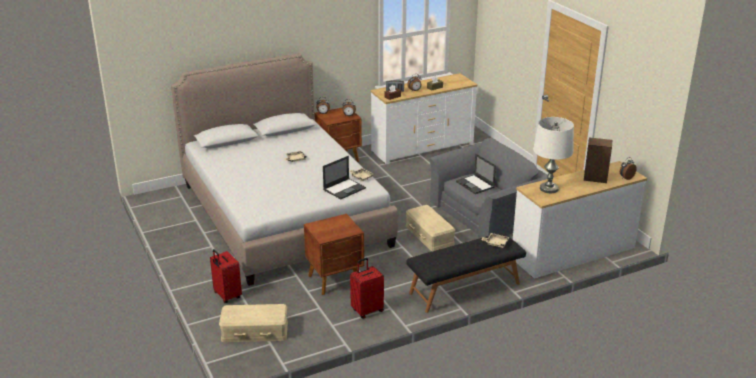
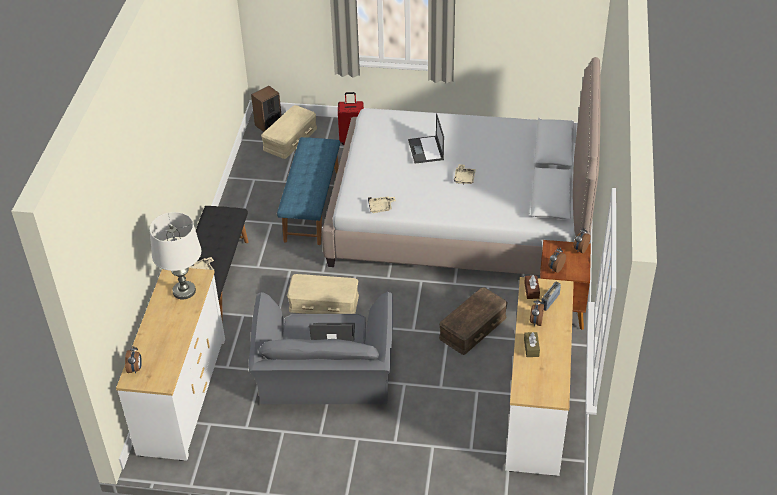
camera: 125 degrees right, 15 degrees up
brown nightstand [304,214,364,295] -> blue bench [277,137,340,245]
laptop [323,156,366,199] -> laptop moved to [408,113,444,163]
red suitcase [350,258,384,319] -> none
speaker [584,137,612,183] -> speaker moved to [251,86,282,132]
none -> brown storage box [439,287,508,355]

